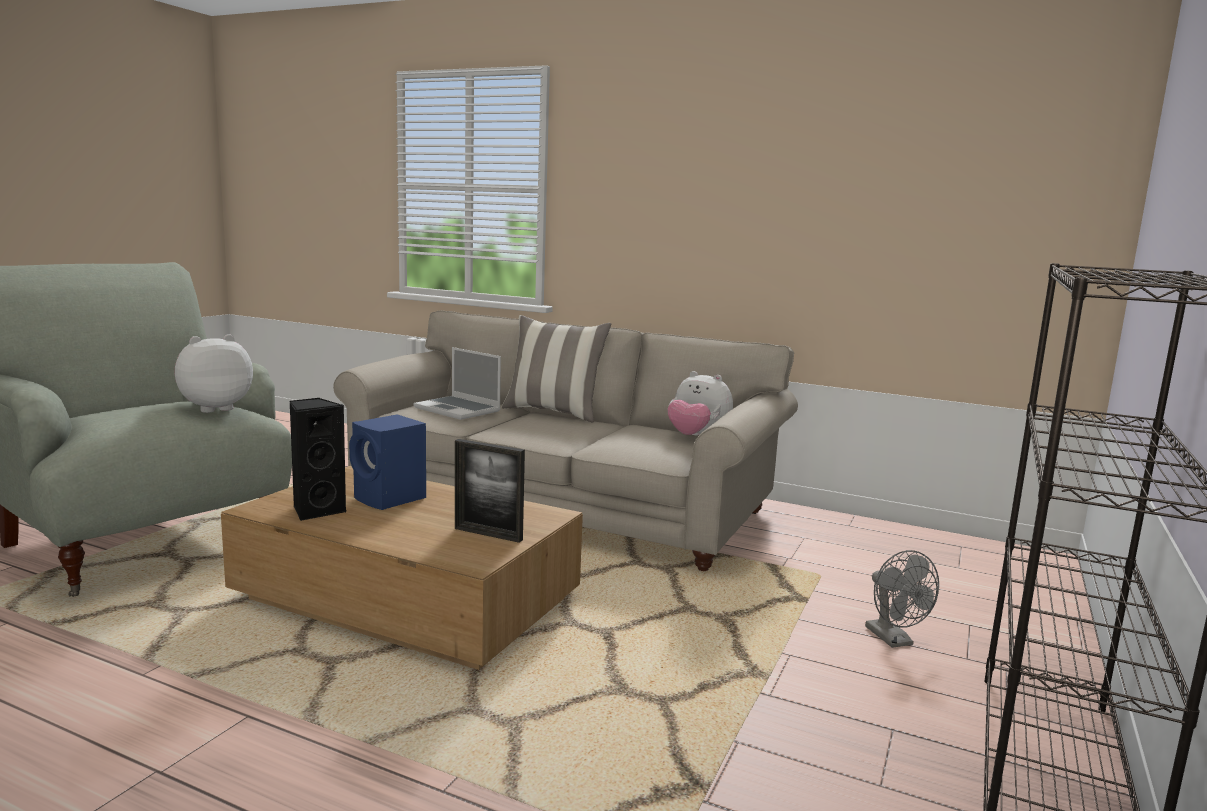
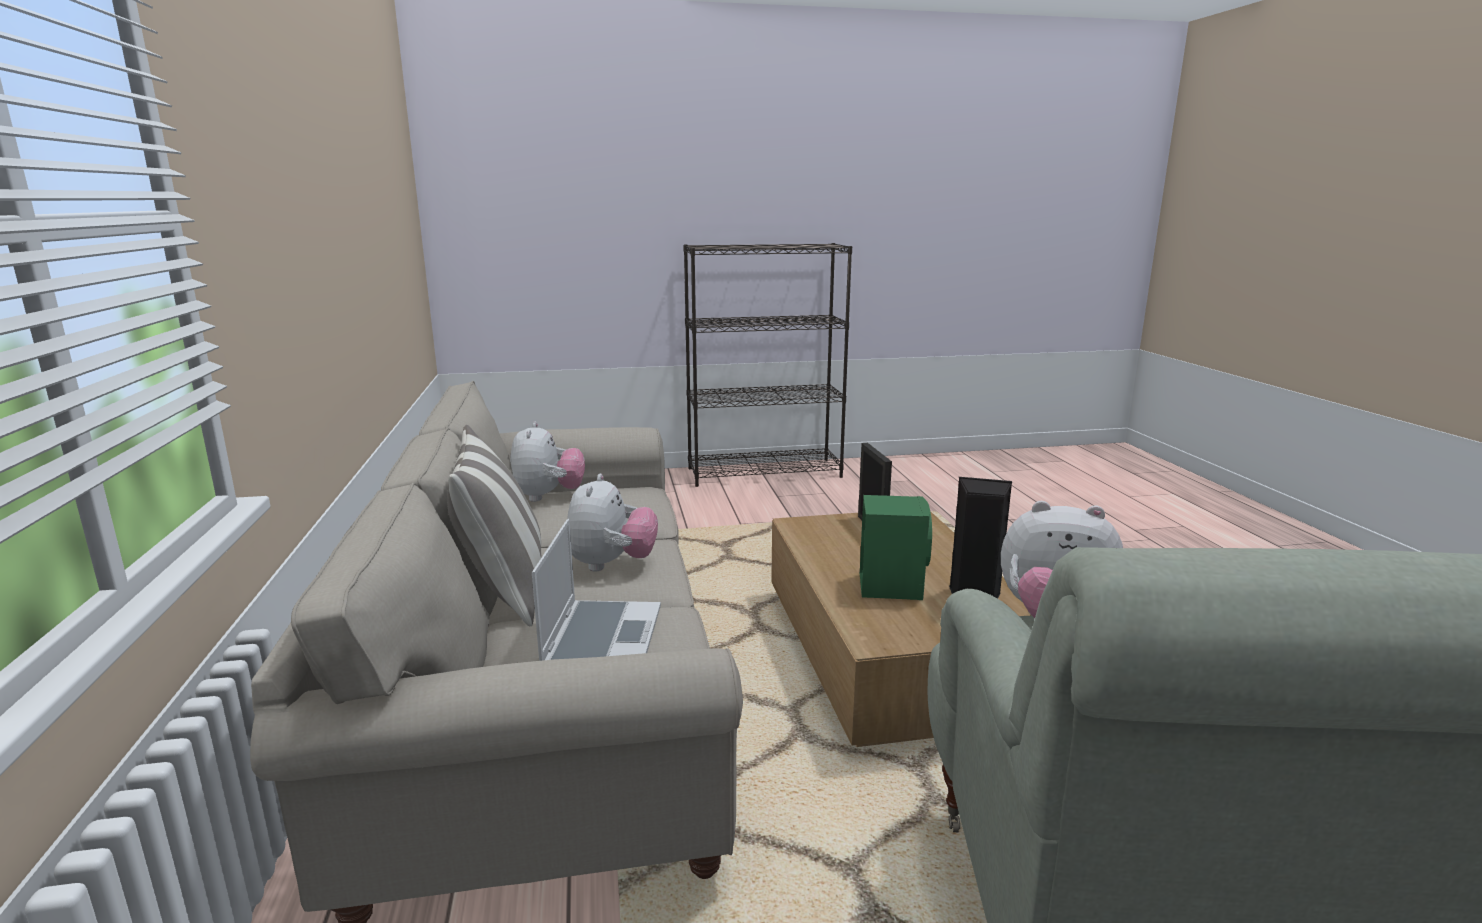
camera: 125 degrees left, 5 degrees up
blue speaker [349,414,426,510] -> green speaker [860,495,932,600]
grey fan [865,550,939,648] -> none
none -> plush toy [567,474,658,571]

